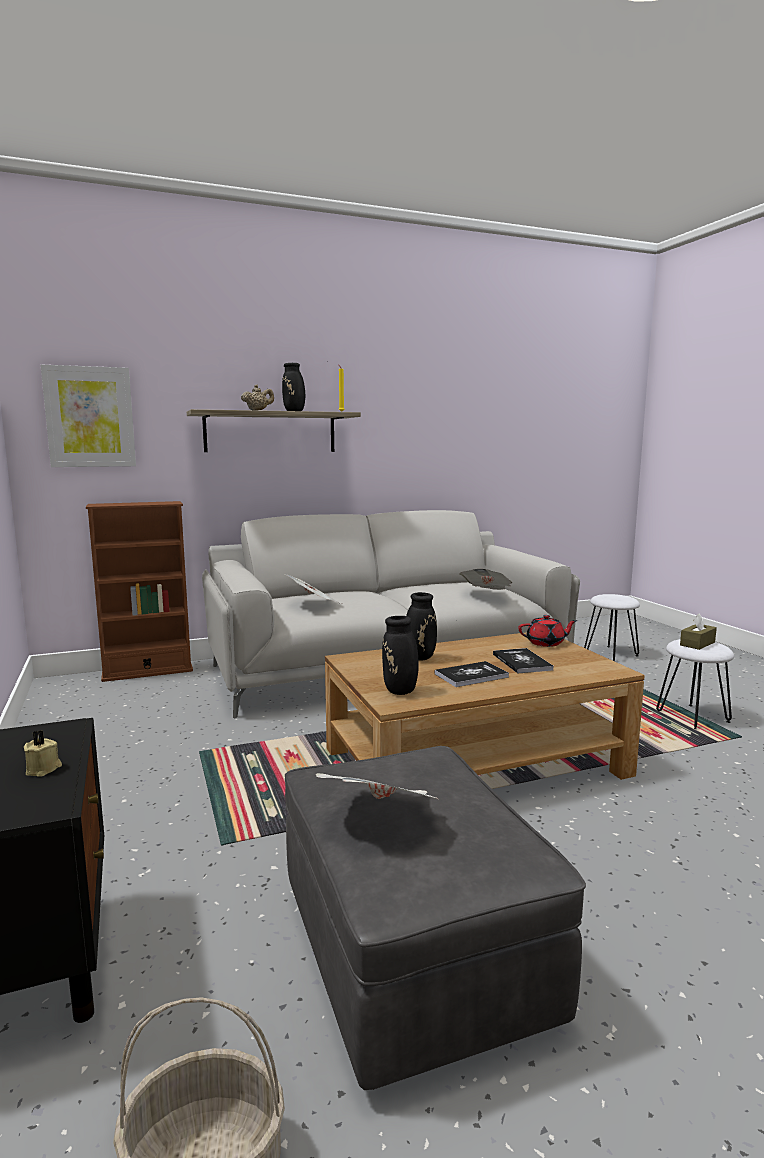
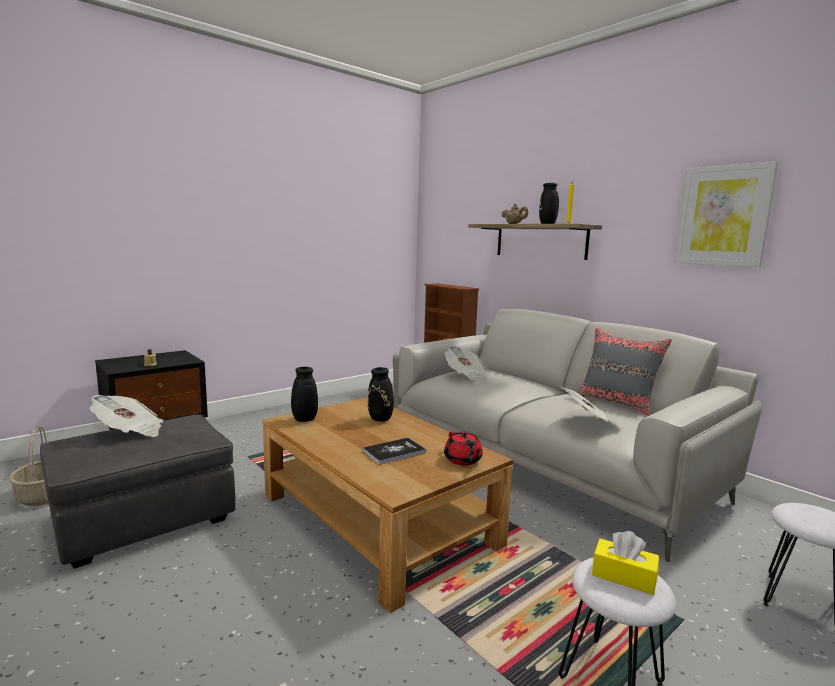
camera: 70 degrees right, 0 degrees up
picture [41,365,136,467] -> picture moved to [675,161,778,267]
book [435,661,509,687] -> none
brown tissue box [680,613,717,650] -> yellow tissue box [592,531,659,595]
none -> grey pillow [578,328,672,416]

